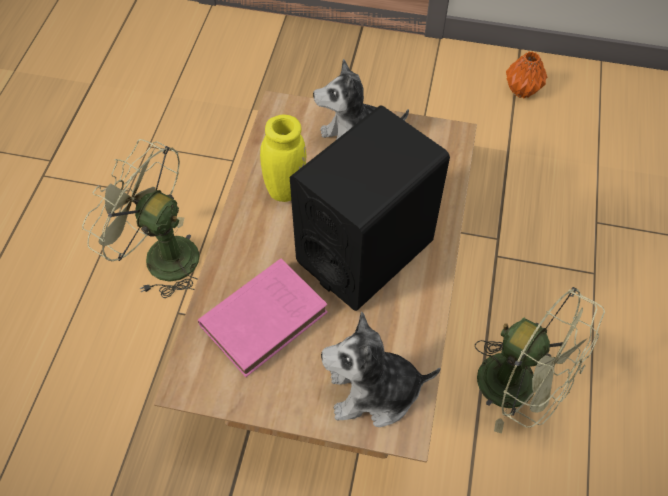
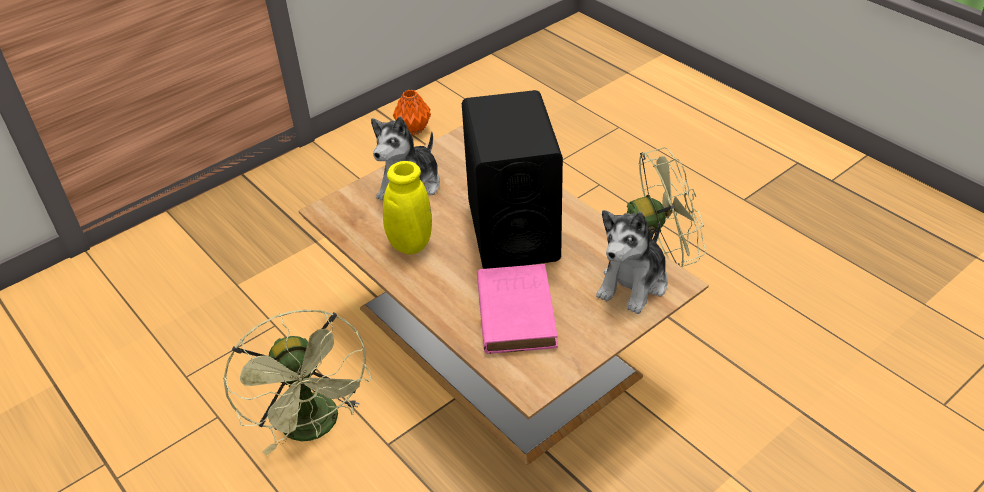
camera: 50 degrees left, 15 degrees down
green fan [82,139,199,298] -> green fan turned 90 degrees counterclockwise [223,309,371,455]

